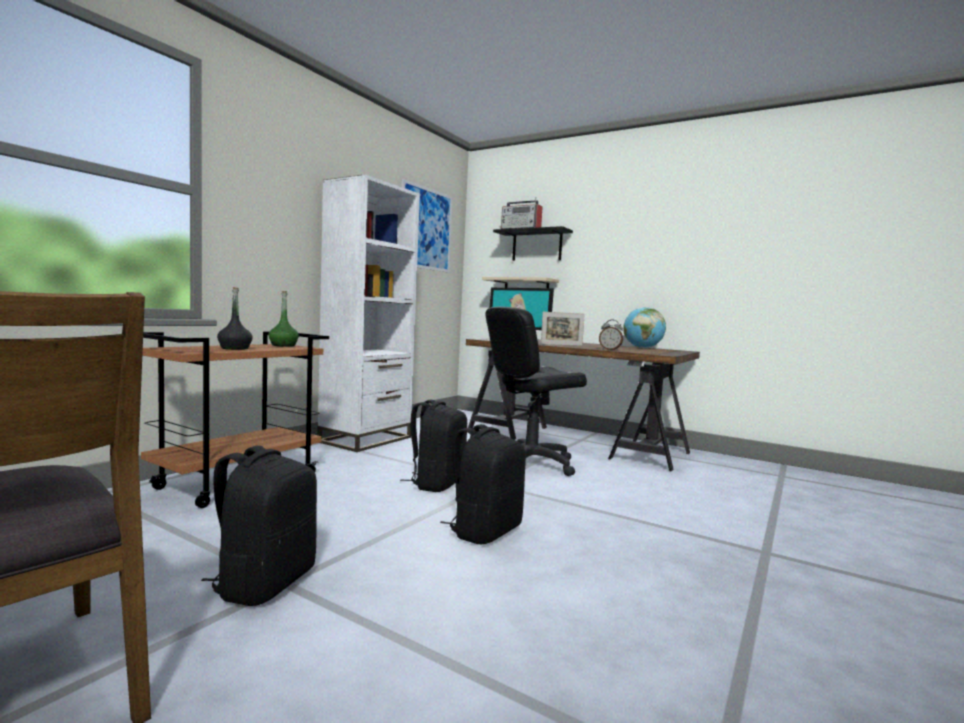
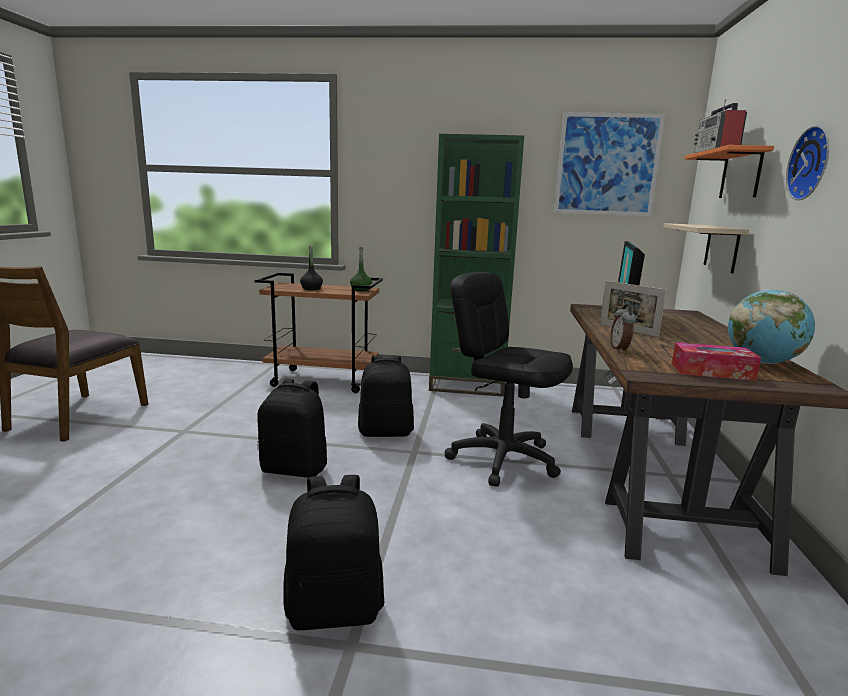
camera: 65 degrees right, 10 degrees up
black backpack [201,446,317,606] -> black backpack moved to [283,475,384,630]
white bookcase [317,174,420,452] -> green bookcase [429,134,524,397]
black shelf [493,226,573,261] -> orange shelf [684,145,774,198]
none -> tissue box [672,342,761,381]
none -> wall clock [786,125,829,200]

